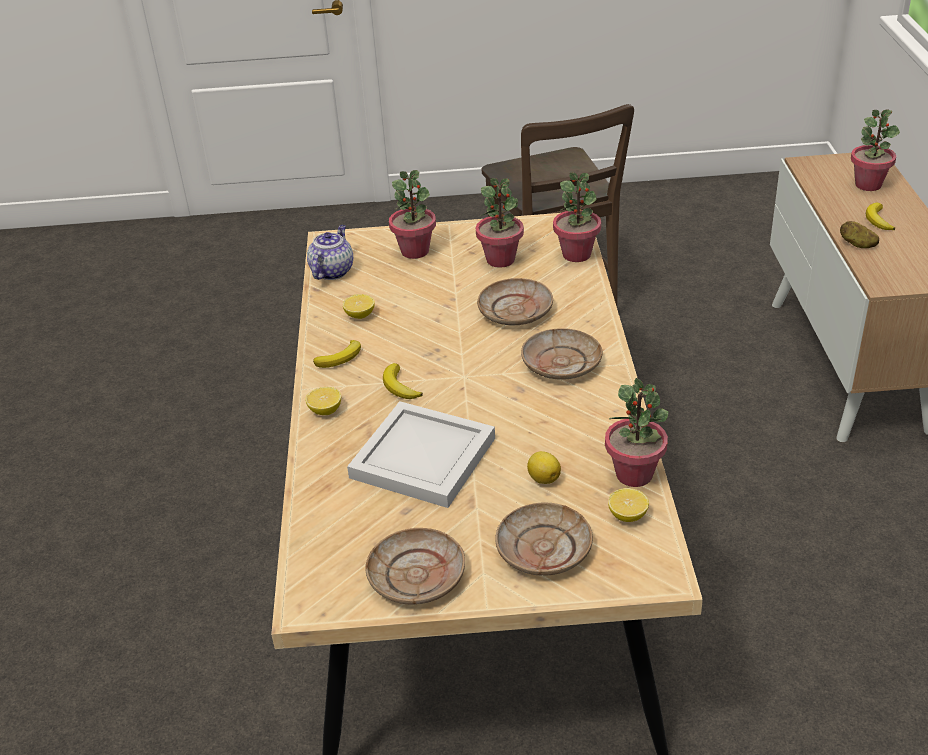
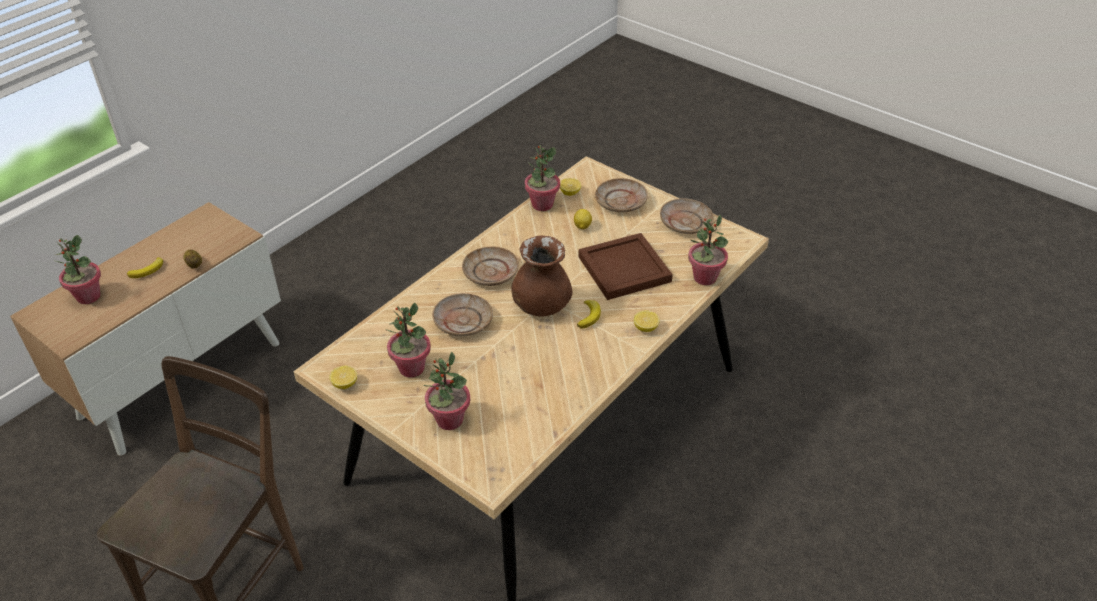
camera: 140 degrees left, 5 degrees up
teapot [307,225,353,280] -> none
banana [313,340,361,368] -> none
lemon [343,294,375,319] -> lemon moved to [329,366,357,389]
white tray [347,401,495,508] -> brown tray [578,233,673,300]
potted plant [553,173,601,262] -> potted plant moved to [688,215,728,285]
none -> brown vase [511,235,572,317]

